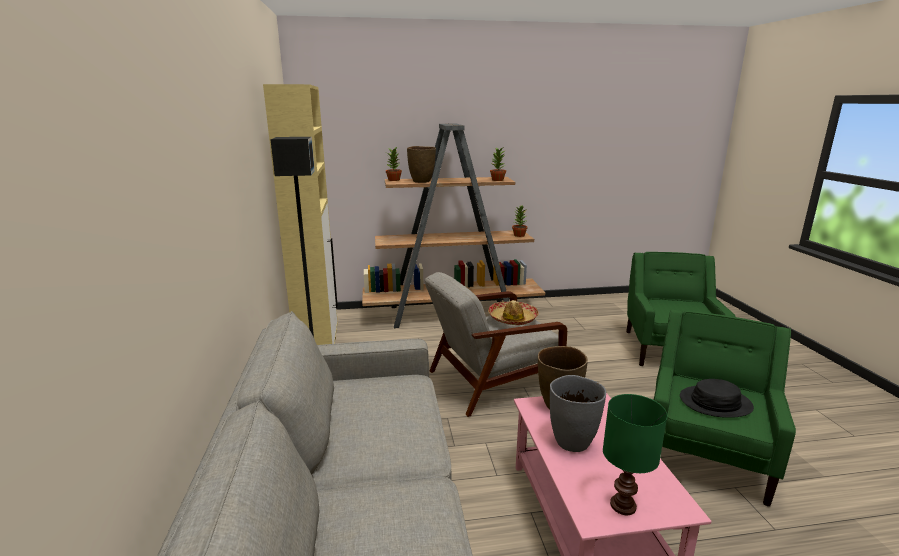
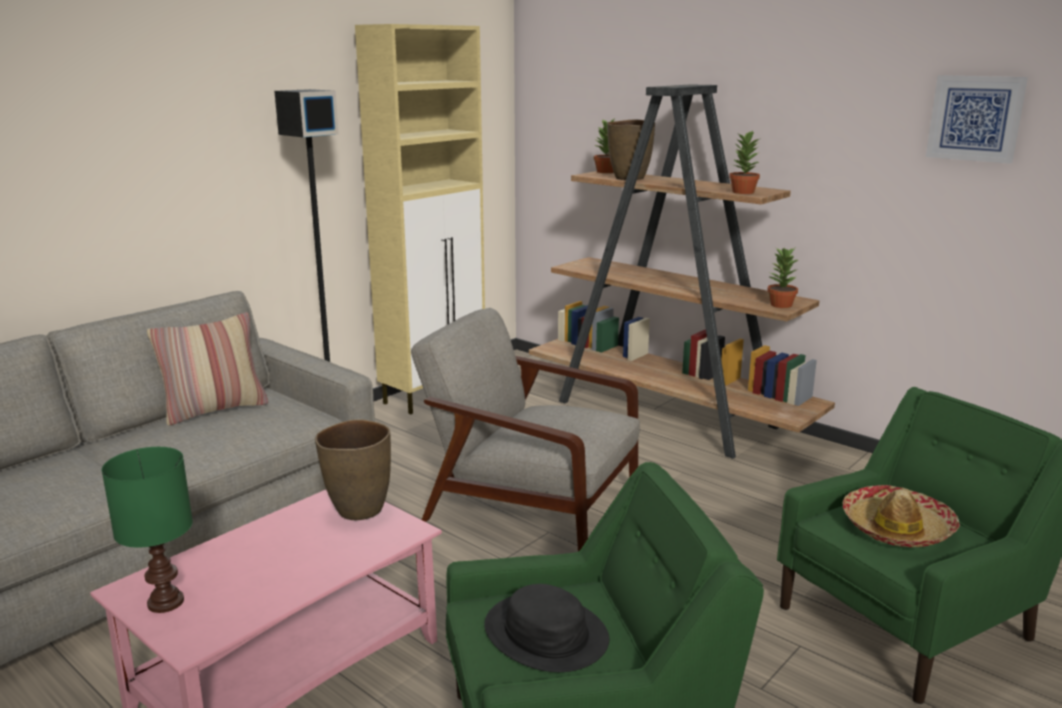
camera: 50 degrees right, 0 degrees up
hat [488,300,539,325] -> hat moved to [843,485,960,547]
grey vase [550,375,606,452] -> none
none -> pillow [147,312,268,426]
none -> picture [926,75,1028,164]

